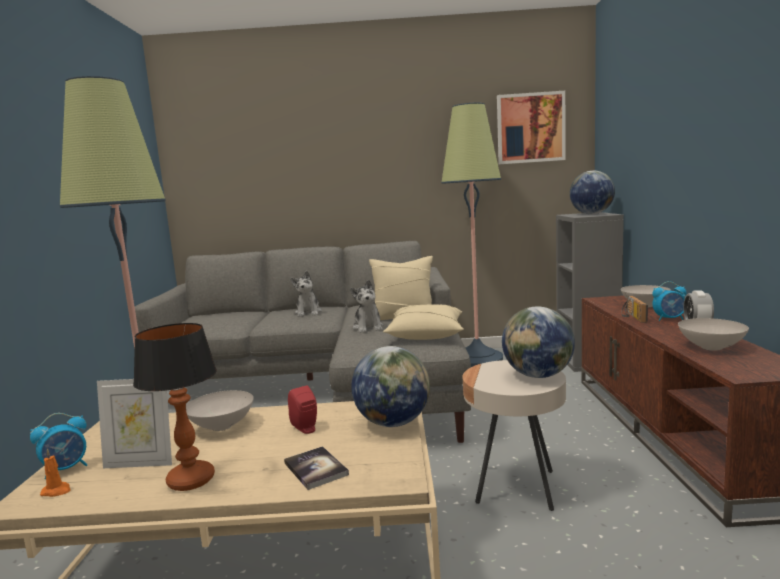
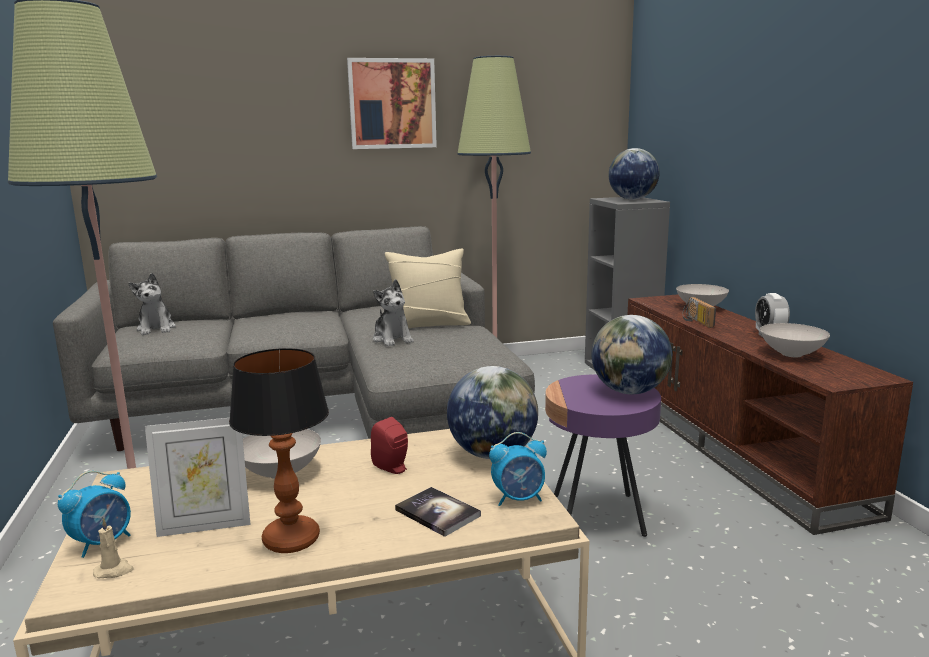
camera: 15 degrees left, 5 degrees up
orange candle [40,449,71,497] -> beige candle [93,517,134,579]
plush toy [291,271,322,317] -> plush toy moved to [129,273,176,335]
beige pillow [383,304,464,340] -> none
beige side table [463,360,566,511] -> purple side table [545,374,661,537]
picture [497,91,566,164] -> picture moved to [347,58,437,149]
alarm clock [652,281,687,321] -> alarm clock moved to [489,432,547,506]

